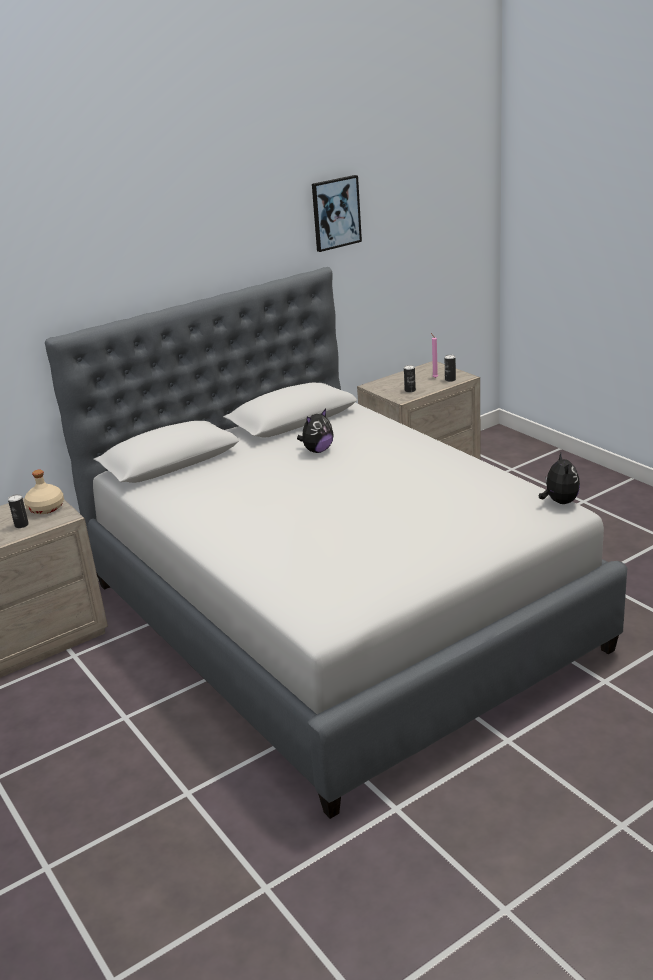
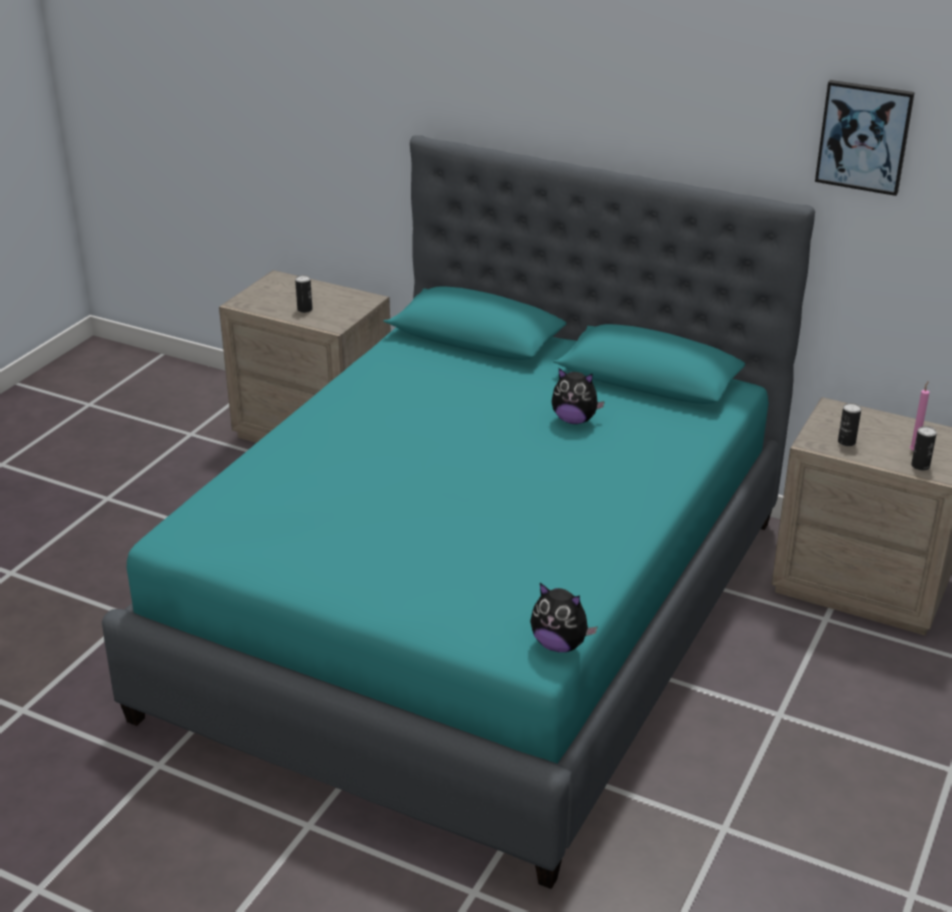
camera: 60 degrees right, 5 degrees up
beige bottle [24,470,64,514] -> none
grey bed [45,267,628,819] -> turquoise bed [102,135,815,889]
plush toy [539,453,580,504] -> plush toy turned 60 degrees clockwise [530,583,597,652]

